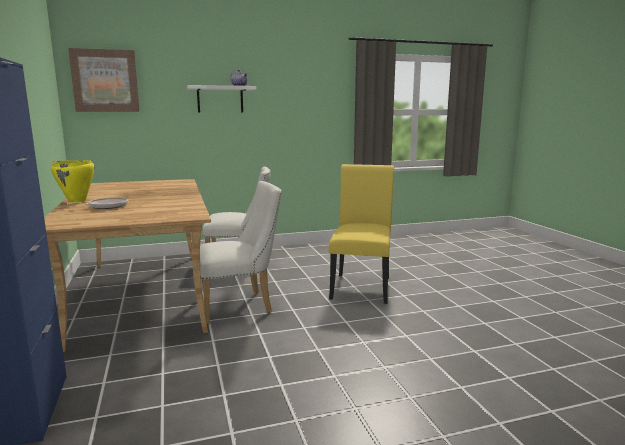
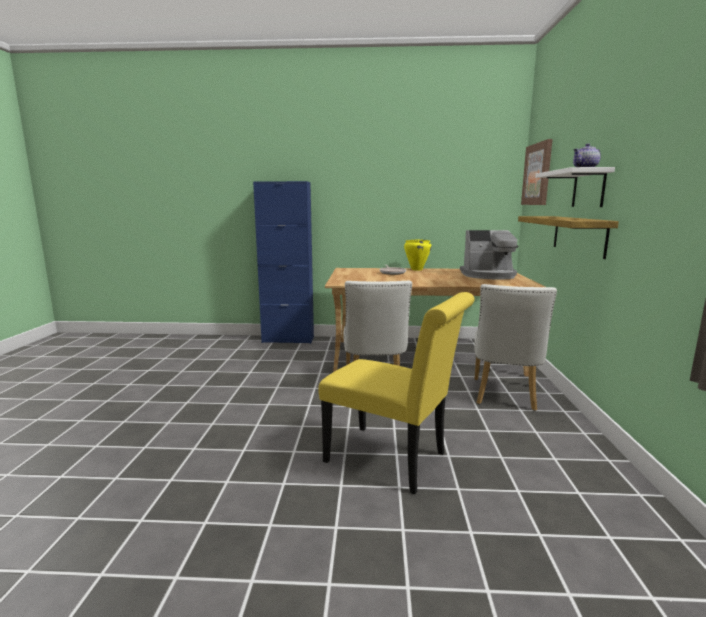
camera: 110 degrees right, 0 degrees up
none -> coffee machine [460,230,518,279]
none -> shelf [518,216,619,259]

